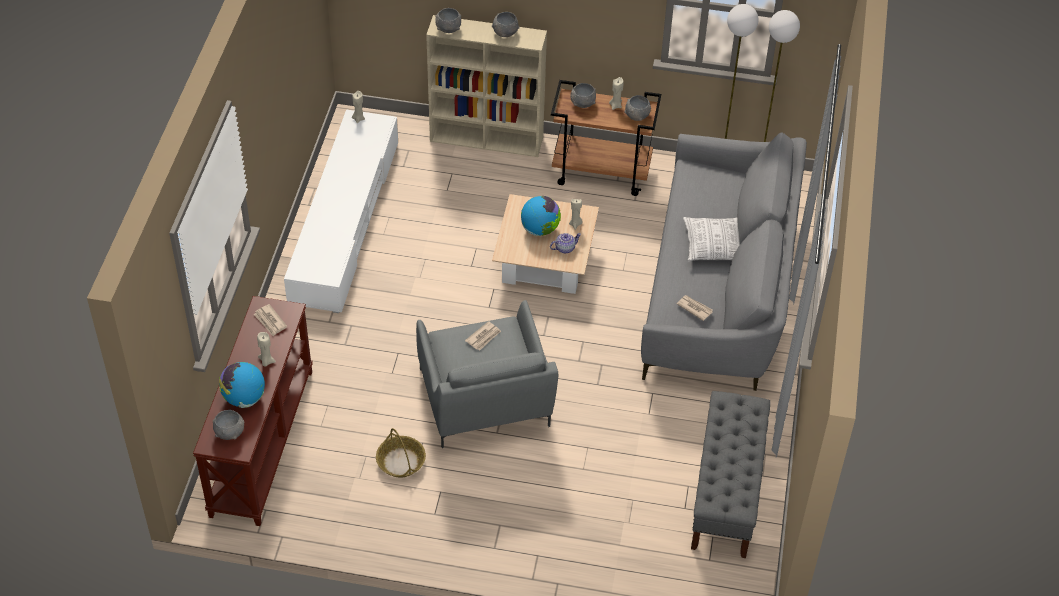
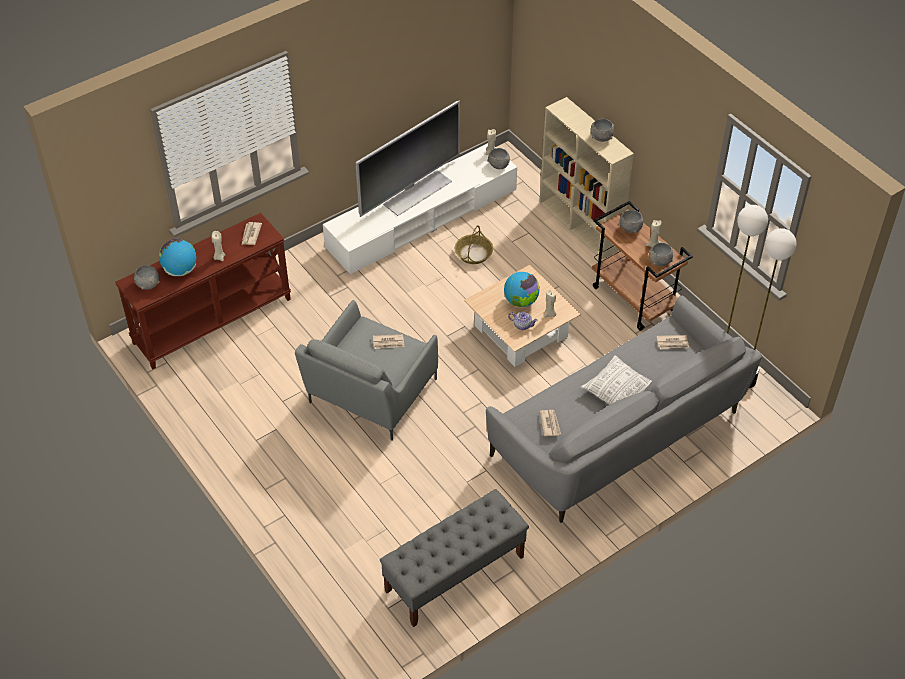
camera: 45 degrees right, 0 degrees up
basket [376,428,426,478] -> basket moved to [455,225,493,264]
grey bowl [435,8,461,33] -> grey bowl moved to [487,148,510,169]
none -> television [356,101,460,217]
none -> newspaper [657,335,689,349]

